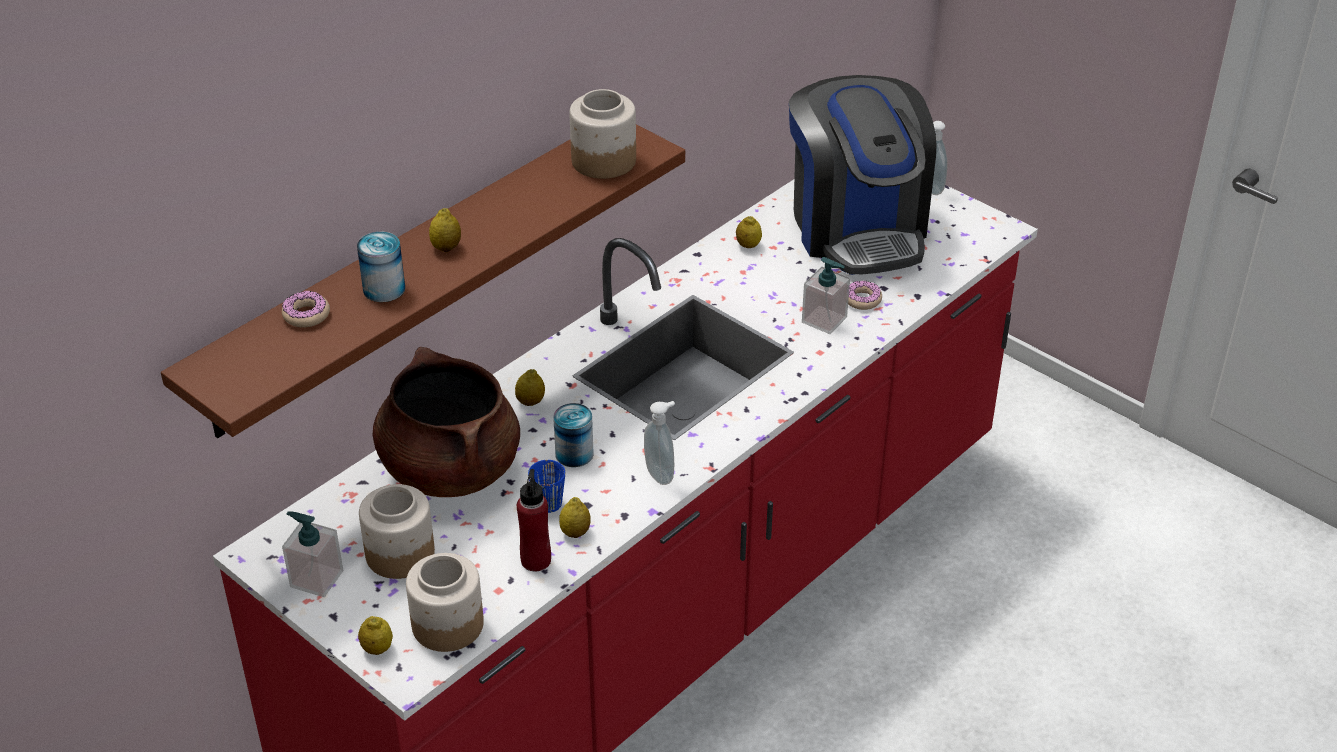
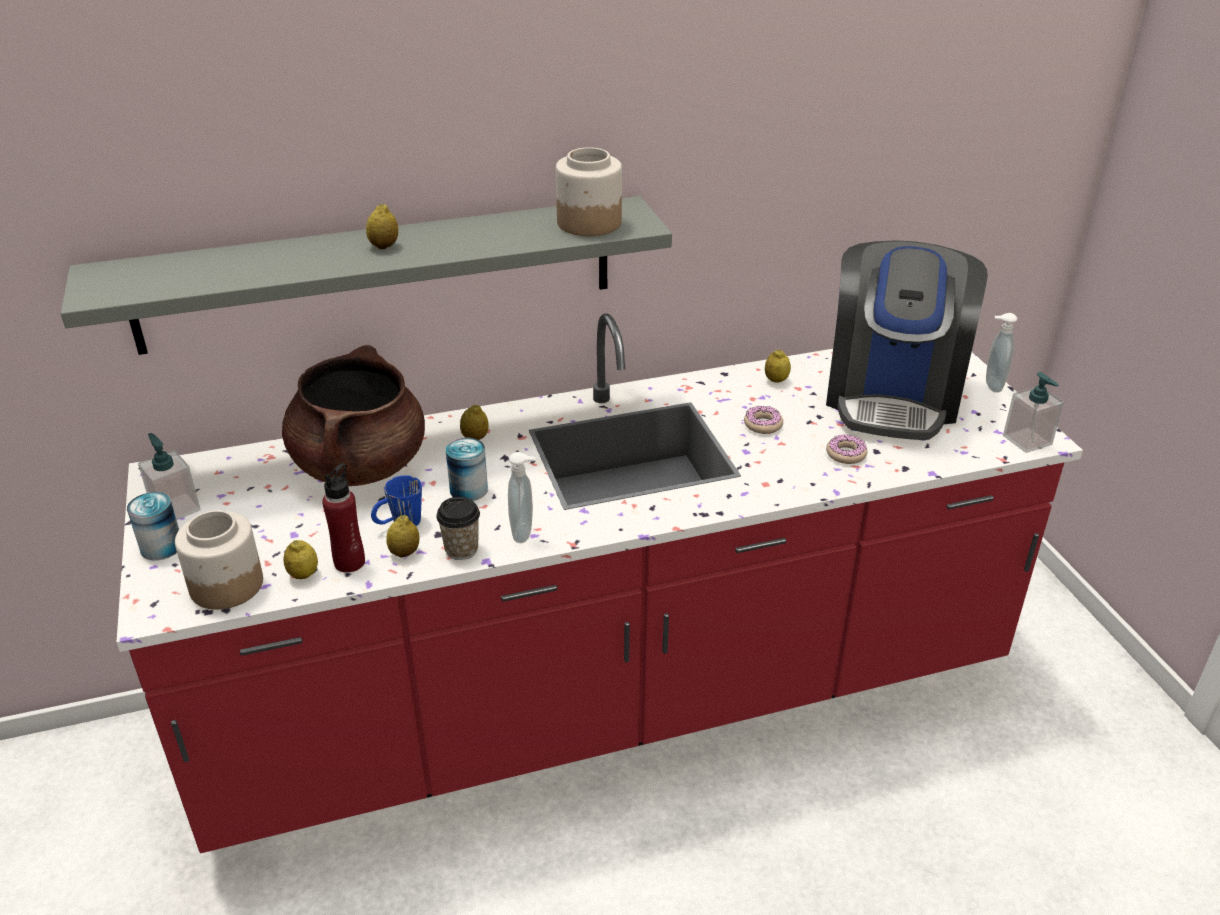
camera: 30 degrees right, 5 degrees down
brown shelf [161,124,685,438] -> grey shelf [61,196,672,355]
donut [282,291,330,328] -> donut moved to [744,406,783,434]
can [357,232,405,302] -> can moved to [127,492,179,560]
lemon [358,616,393,655] -> lemon moved to [283,540,318,579]
jar [359,484,435,579] -> none
soap dispenser [802,257,850,334] -> soap dispenser moved to [1003,372,1064,453]
none -> cup [436,497,480,560]

